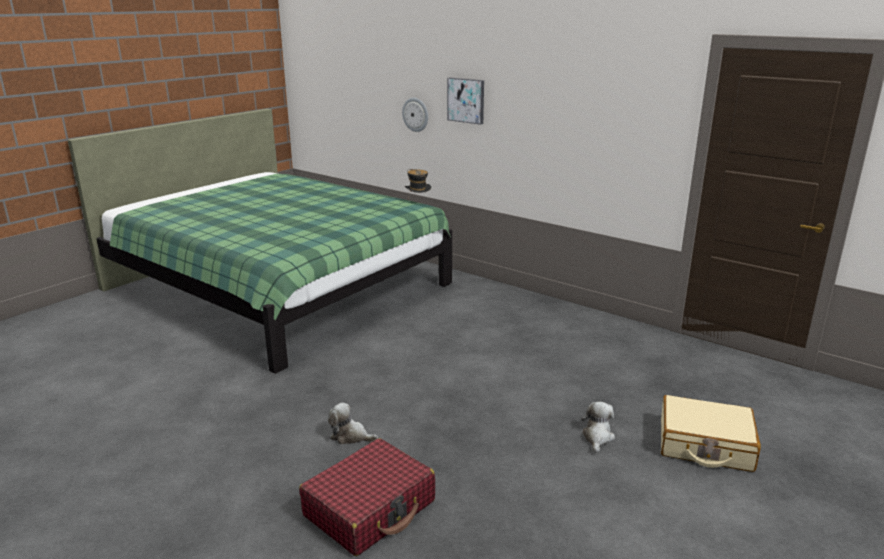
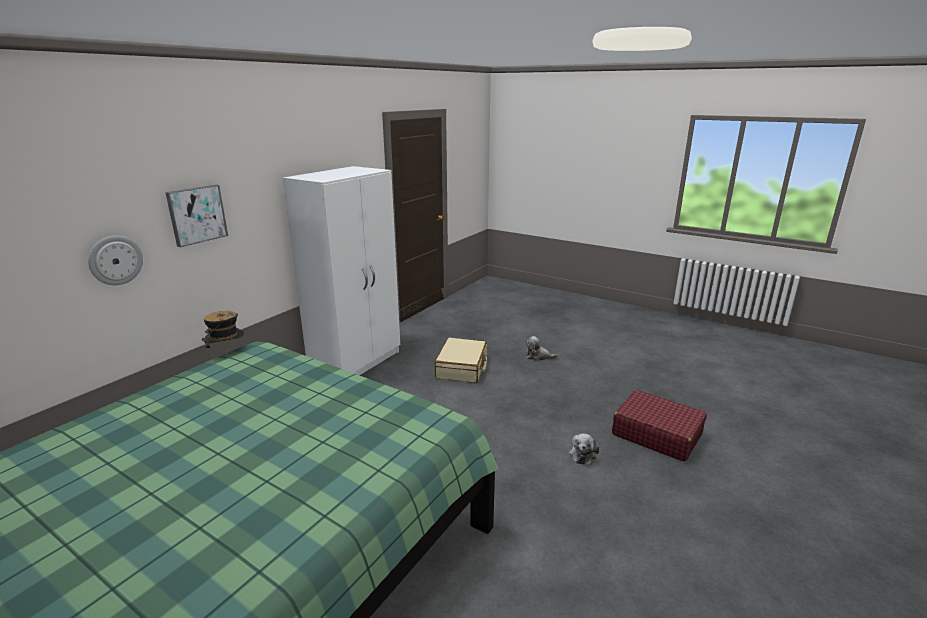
camera: 95 degrees left, 0 degrees up
beige suitcase [661,395,761,472] -> beige suitcase moved to [435,338,487,383]
none -> white wardrobe [283,166,400,375]

